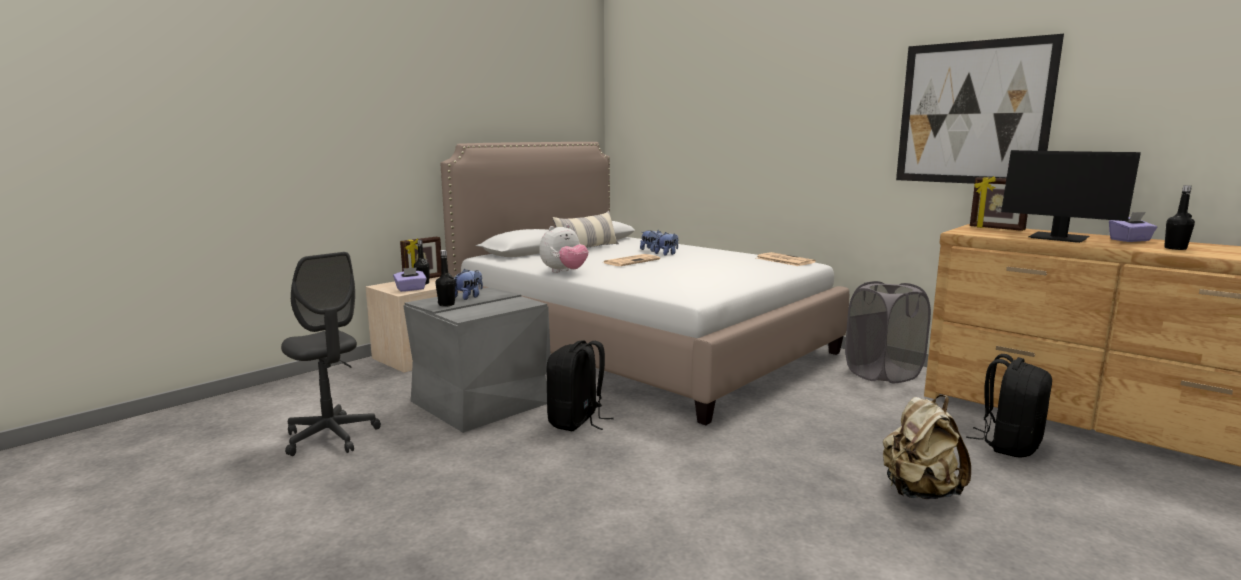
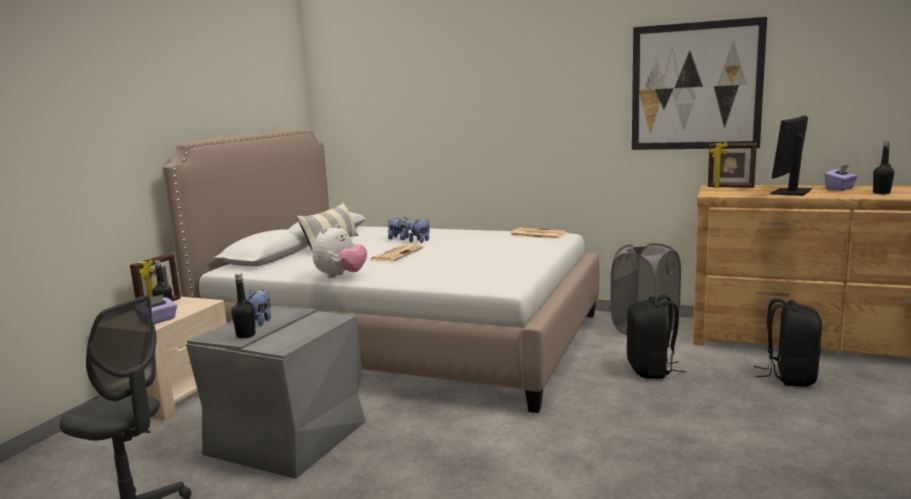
camera: 20 degrees left, 0 degrees up
black backpack [546,340,614,431] -> black backpack moved to [626,295,686,379]
beige backpack [883,395,971,499] -> none
monitor [1001,150,1141,243] -> monitor turned 105 degrees clockwise [770,115,813,196]

